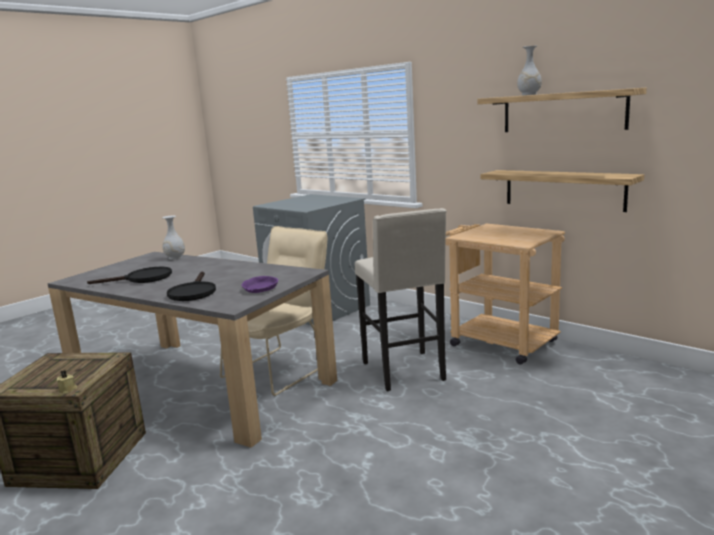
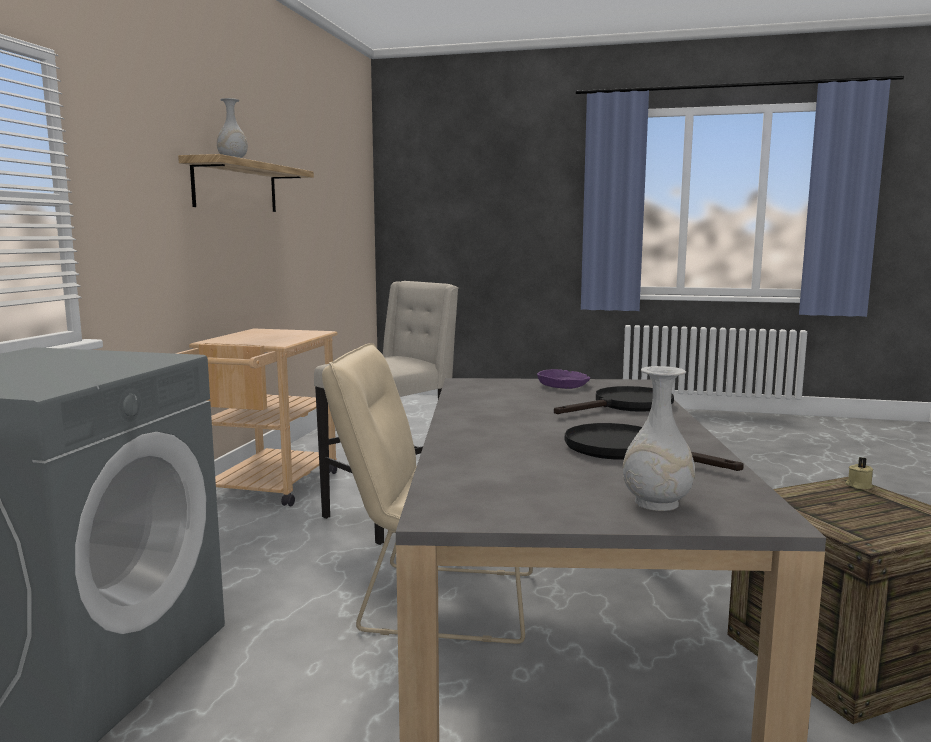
camera: 120 degrees left, 5 degrees down
white vase [162,215,185,260] -> white vase moved to [623,366,695,511]
shelf [481,170,644,212] -> none

